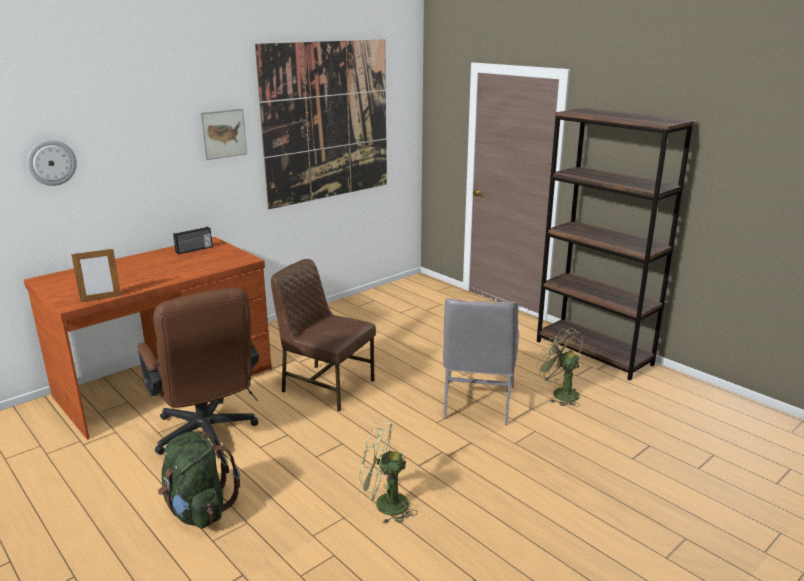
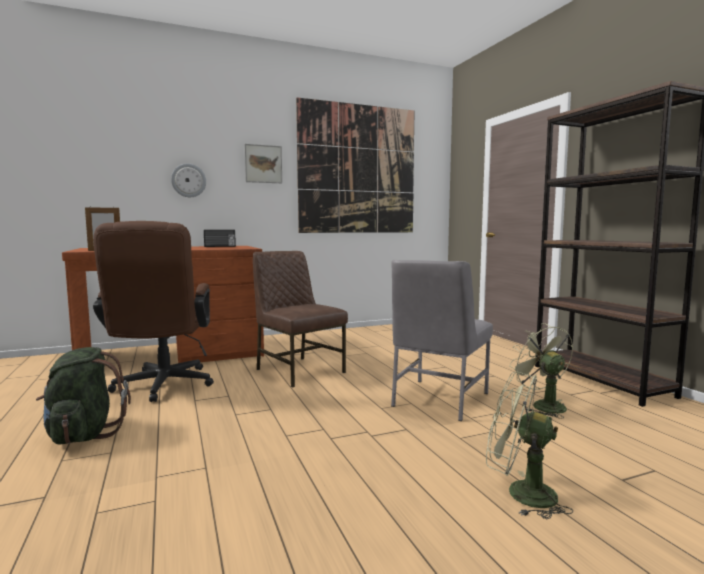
camera: 20 degrees right, 15 degrees down
wall clock [27,140,77,186] -> wall clock moved to [171,163,206,197]
green fan [358,421,418,524] -> green fan moved to [486,372,573,519]

